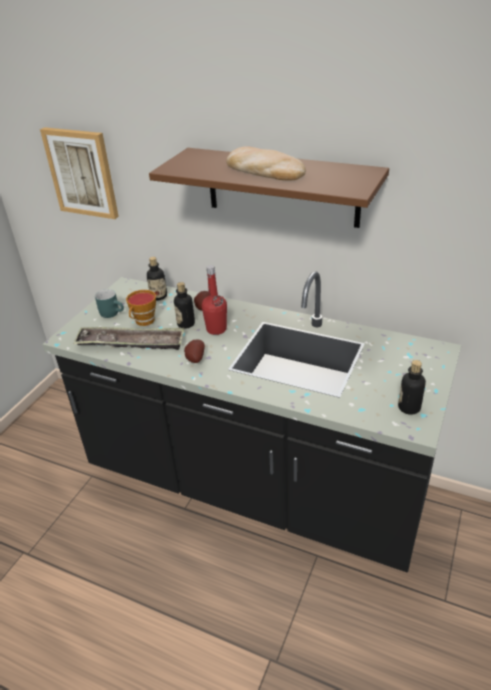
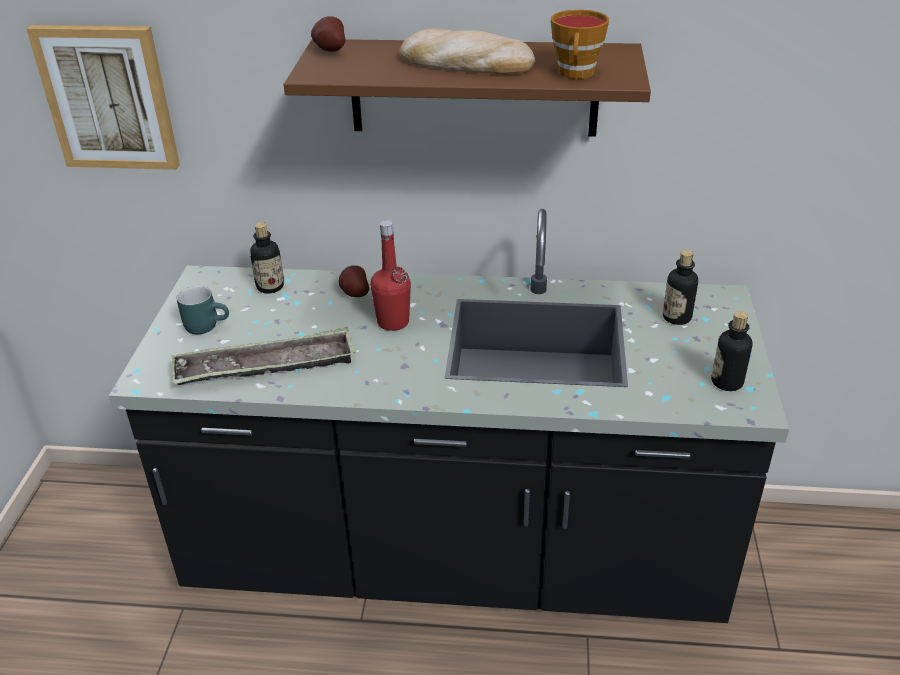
camera: 20 degrees left, 0 degrees up
cup [126,290,156,326] -> cup moved to [551,9,609,79]
bottle [174,282,195,329] -> bottle moved to [663,250,698,325]
potato [184,339,205,363] -> potato moved to [311,16,346,52]

